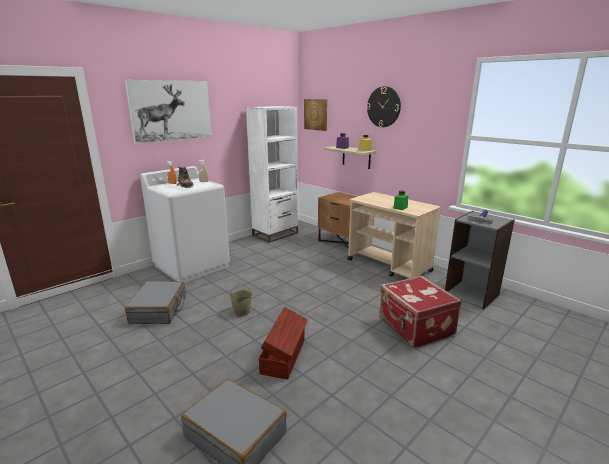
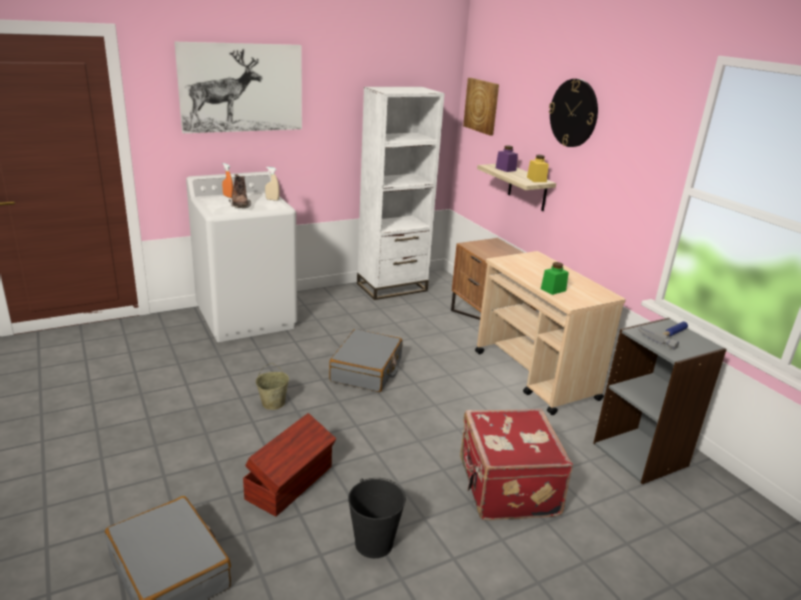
camera: 15 degrees right, 5 degrees up
grey suitcase [125,281,186,324] -> grey suitcase moved to [329,329,403,392]
none -> black bucket [348,478,406,558]

